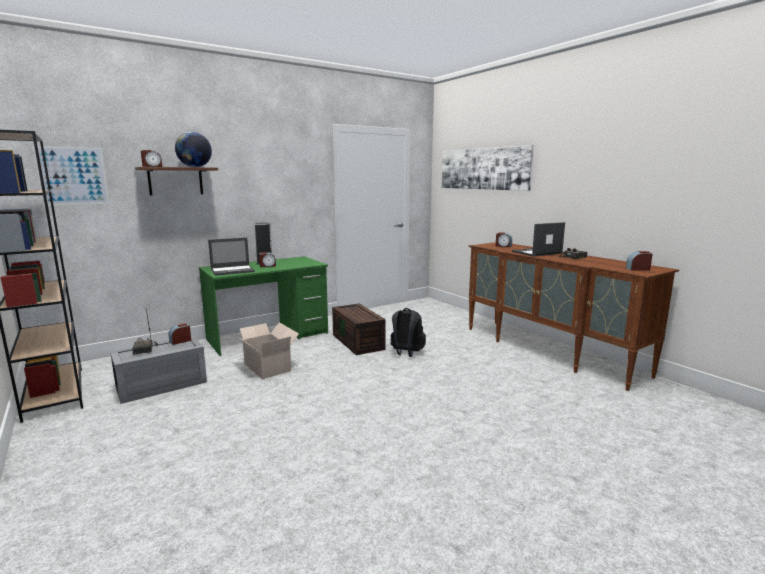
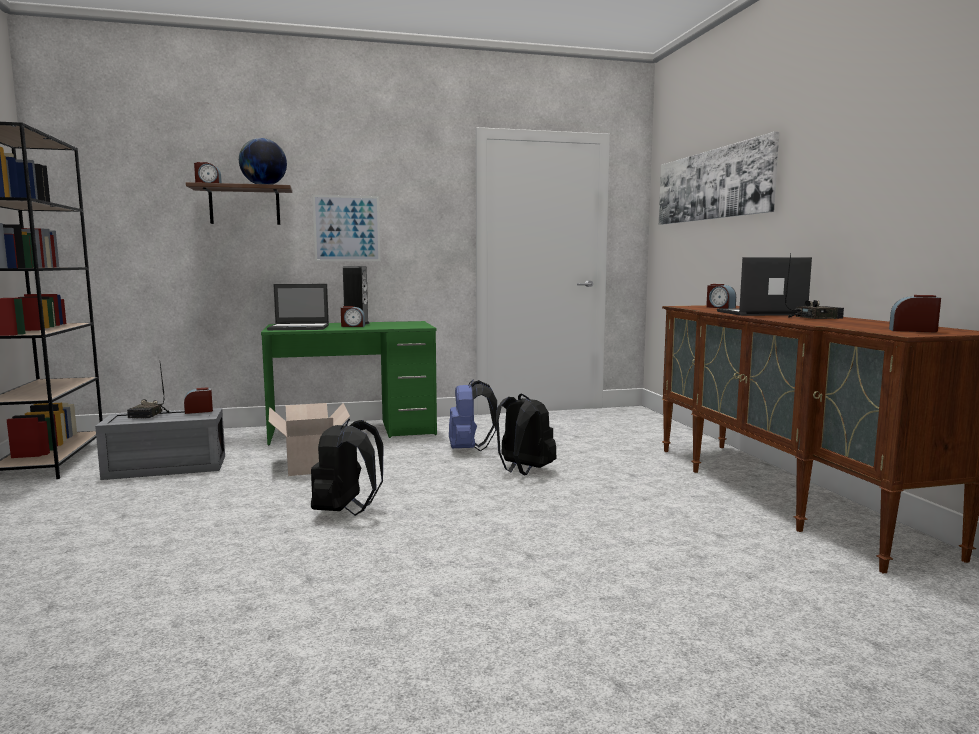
camera: 20 degrees right, 5 degrees down
picture [33,146,110,206] -> picture moved to [313,195,381,261]
brown storage box [332,303,386,355] -> blue backpack [449,379,497,451]
none -> black backpack [311,419,383,516]

